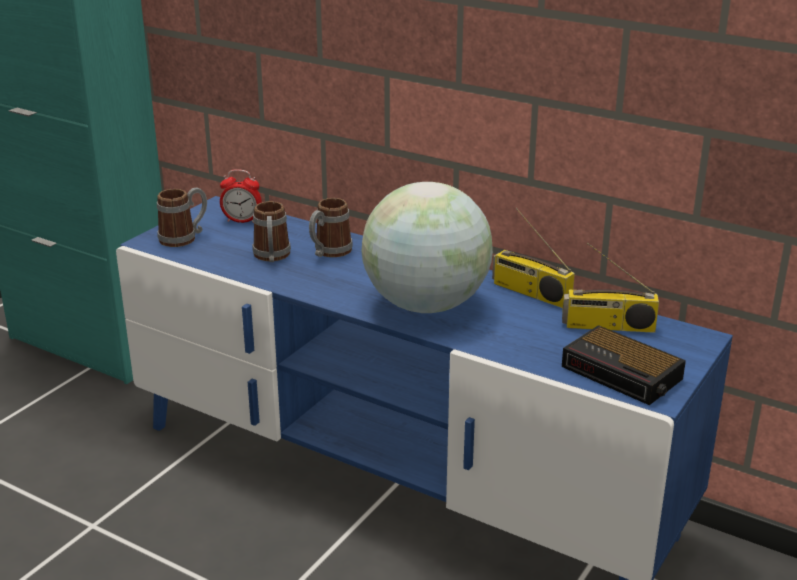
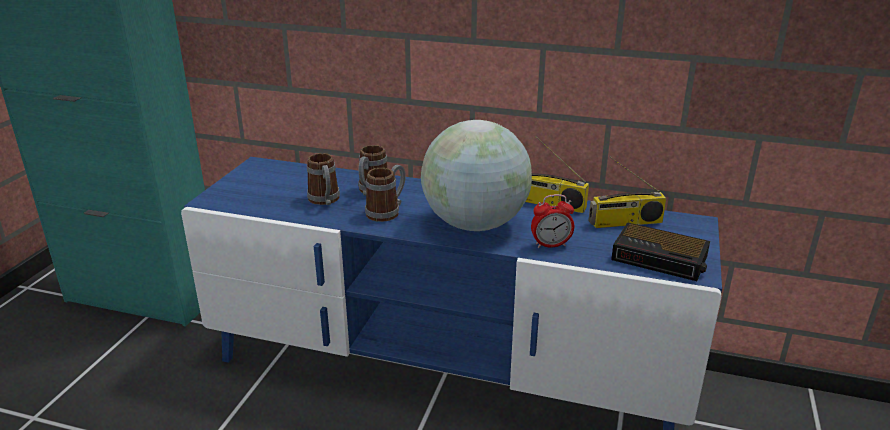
camera: 15 degrees left, 0 degrees up
mug [157,188,207,247] -> mug moved to [365,165,406,222]
alarm clock [220,169,262,223] -> alarm clock moved to [531,194,574,248]

